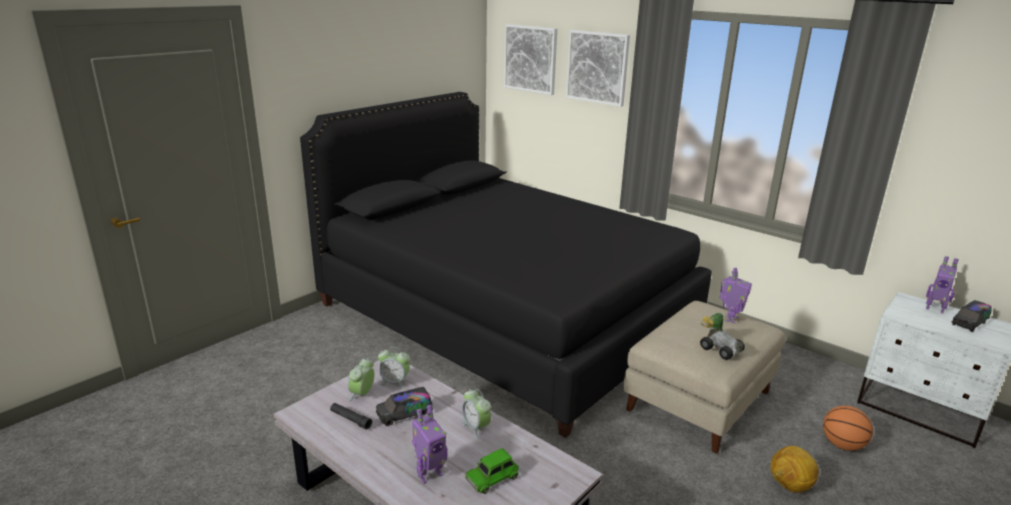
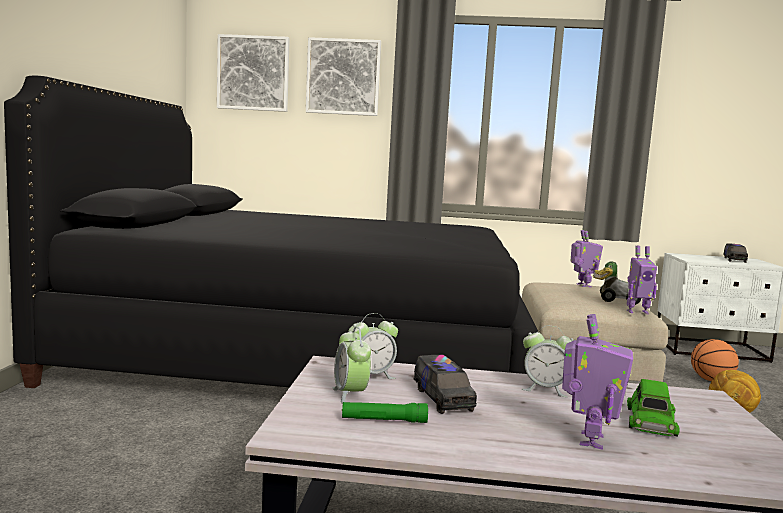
camera: 35 degrees left, 15 degrees down
black flashlight [330,403,372,430] -> green flashlight [342,402,428,423]
toy truck [376,387,433,426] -> toy truck turned 45 degrees counterclockwise [413,355,477,414]
toy robot [926,256,959,313] -> toy robot moved to [627,246,657,314]

